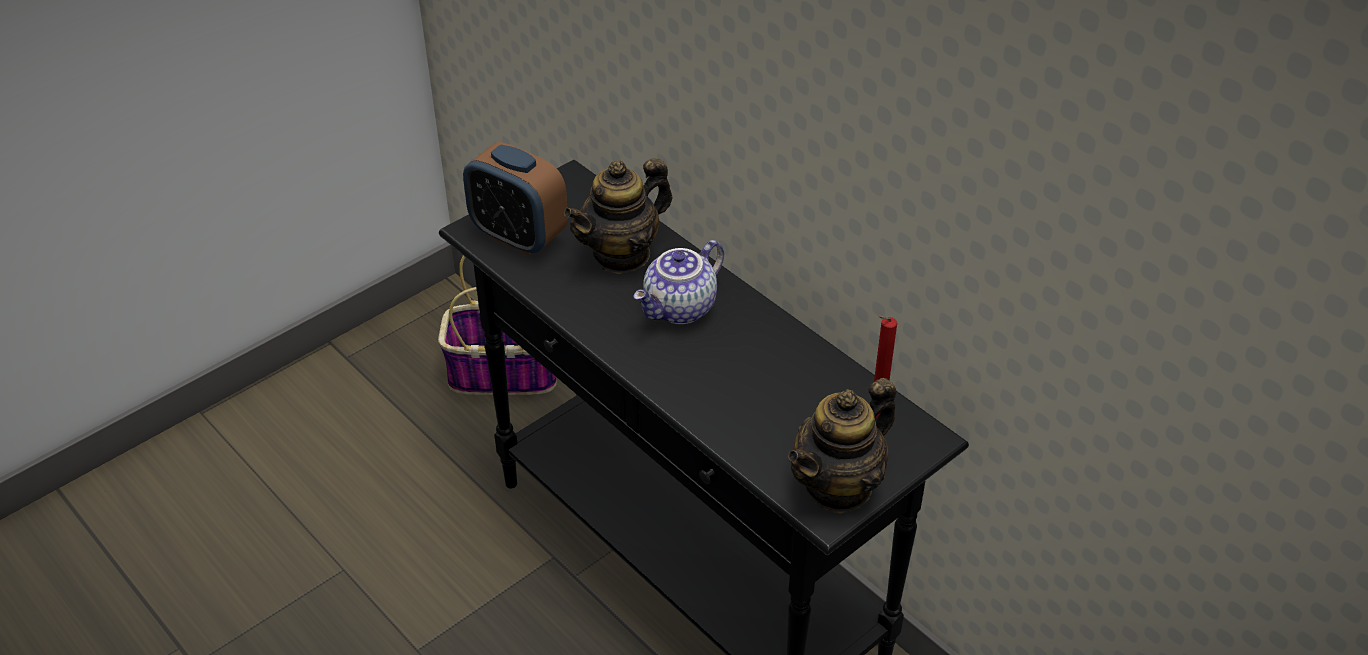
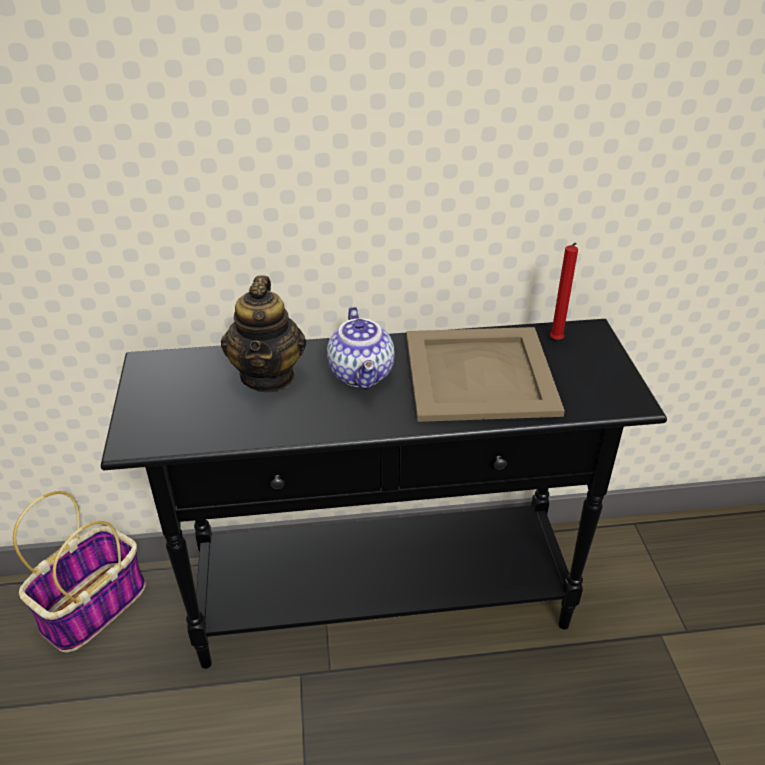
camera: 55 degrees left, 5 degrees down
alarm clock [463,142,568,255] -> none
teapot [788,378,896,514] -> none
none -> beige tray [406,327,565,422]

